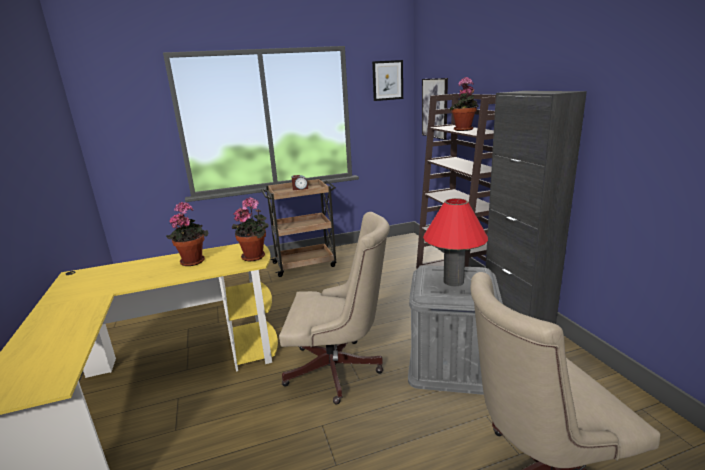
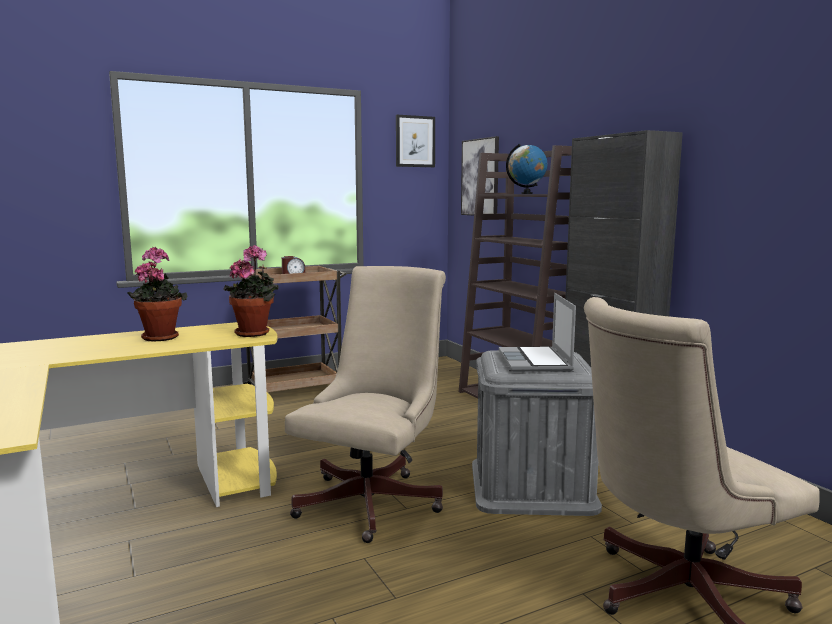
camera: 10 degrees left, 10 degrees down
beige office chair [279,212,390,405] -> beige office chair turned 60 degrees counterclockwise [285,266,446,543]
red table lamp [423,198,488,286] -> laptop [499,293,576,372]
potted plant [450,77,479,131] -> globe [506,143,548,194]

